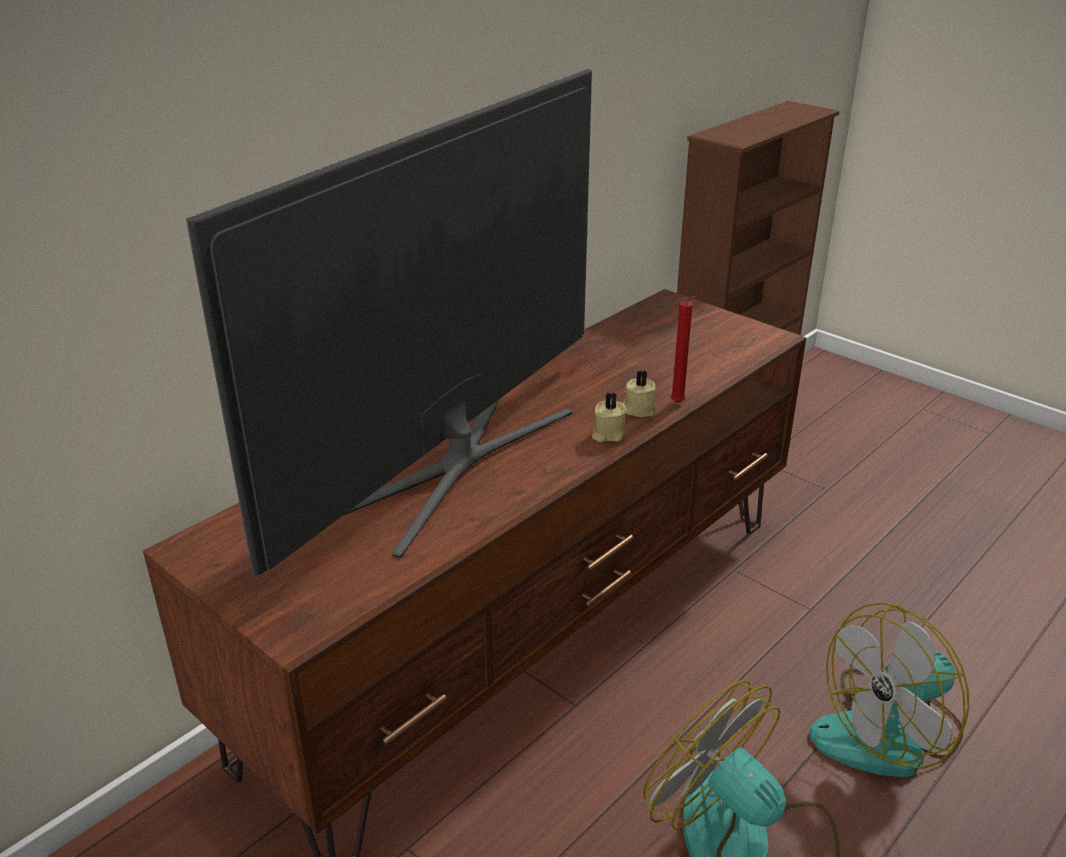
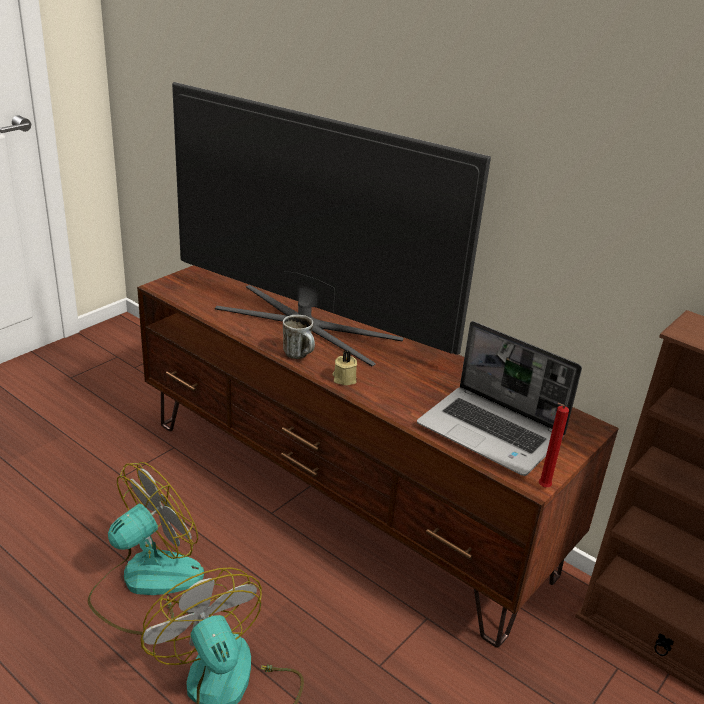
camera: 85 degrees right, 0 degrees up
beige candle [623,370,655,417] -> none
red candle [670,296,697,403] -> red candle moved to [539,403,569,487]
none -> mug [283,315,315,359]
none -> laptop [417,321,582,476]

